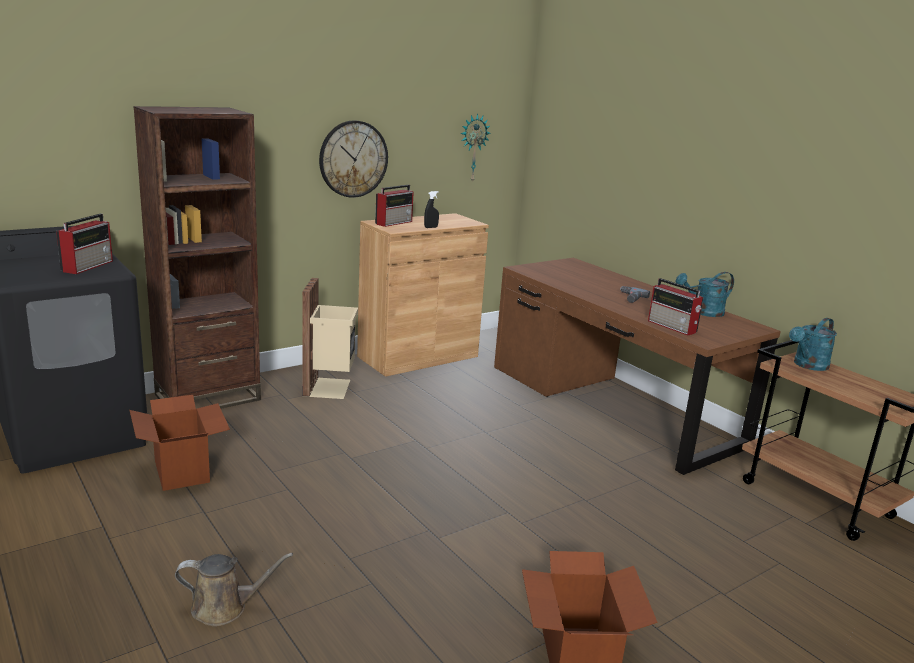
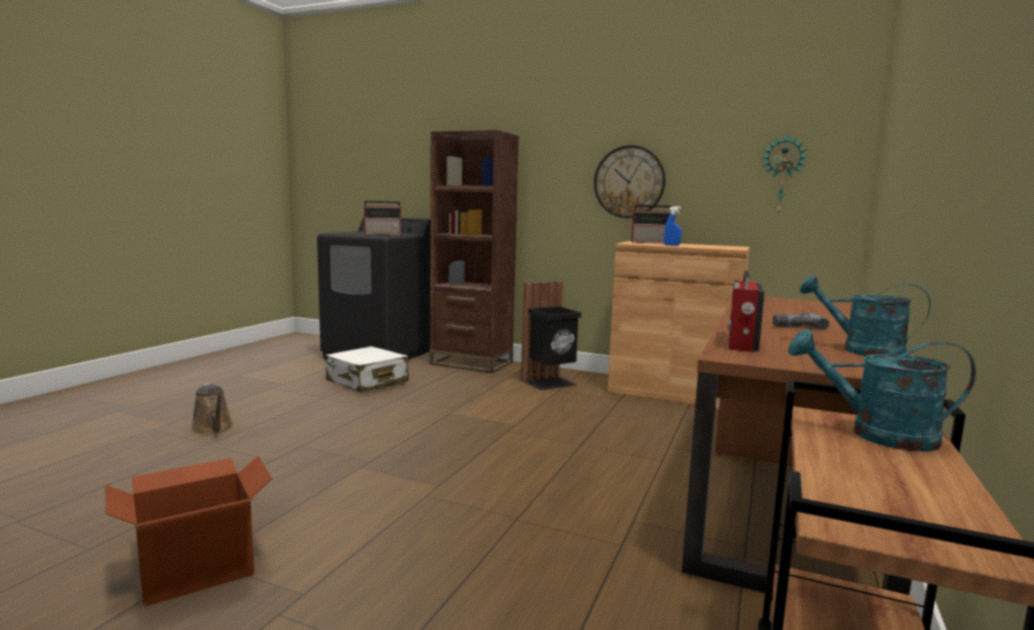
camera: 60 degrees right, 10 degrees down
cardboard box [130,395,230,491] -> white suitcase [325,346,409,392]
beige trash can [302,278,358,399] -> black trash can [521,281,582,391]
black spray bottle [424,191,439,228] -> blue spray bottle [664,206,682,246]

